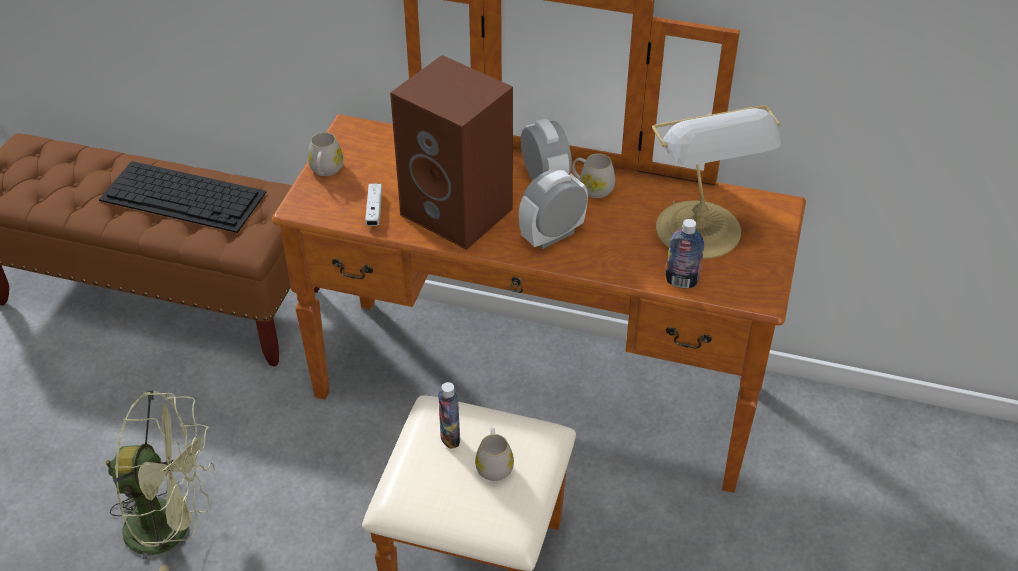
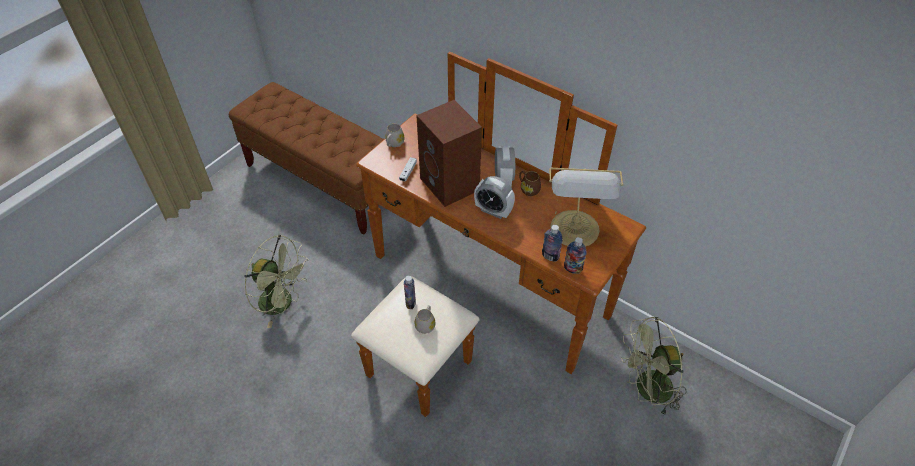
camera: 20 degrees right, 5 degrees up
keyboard [99,161,266,233] -> none
alarm clock [519,169,588,249] -> alarm clock turned 135 degrees counterclockwise [474,176,515,219]
white mug [572,153,615,198] -> brown mug [519,171,541,196]
none -> bottle [564,237,587,274]
none -> green fan [621,317,686,417]

